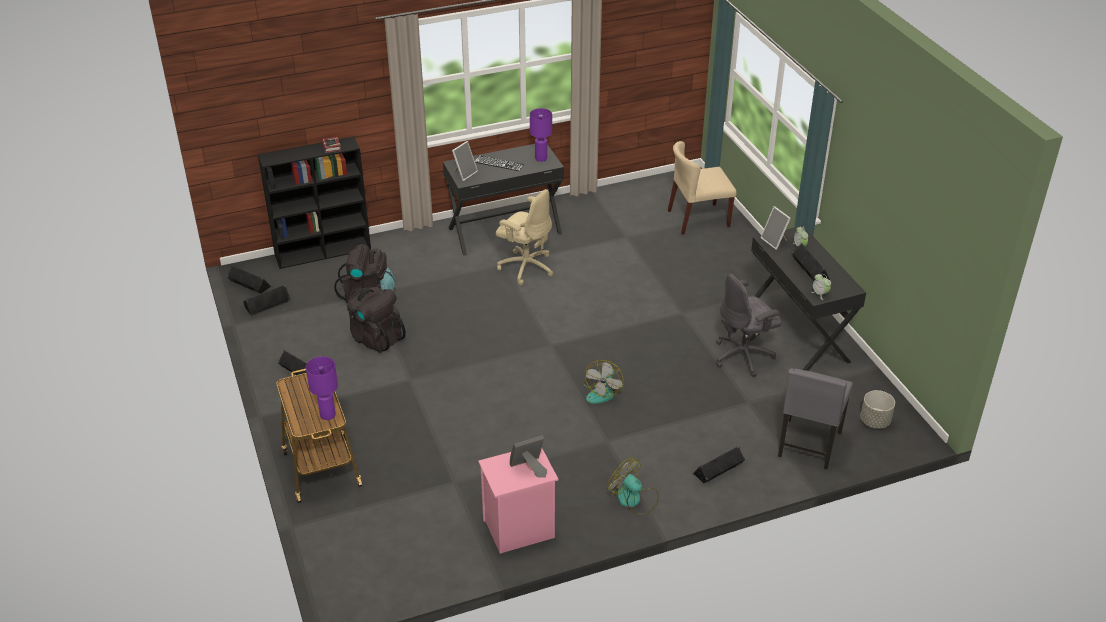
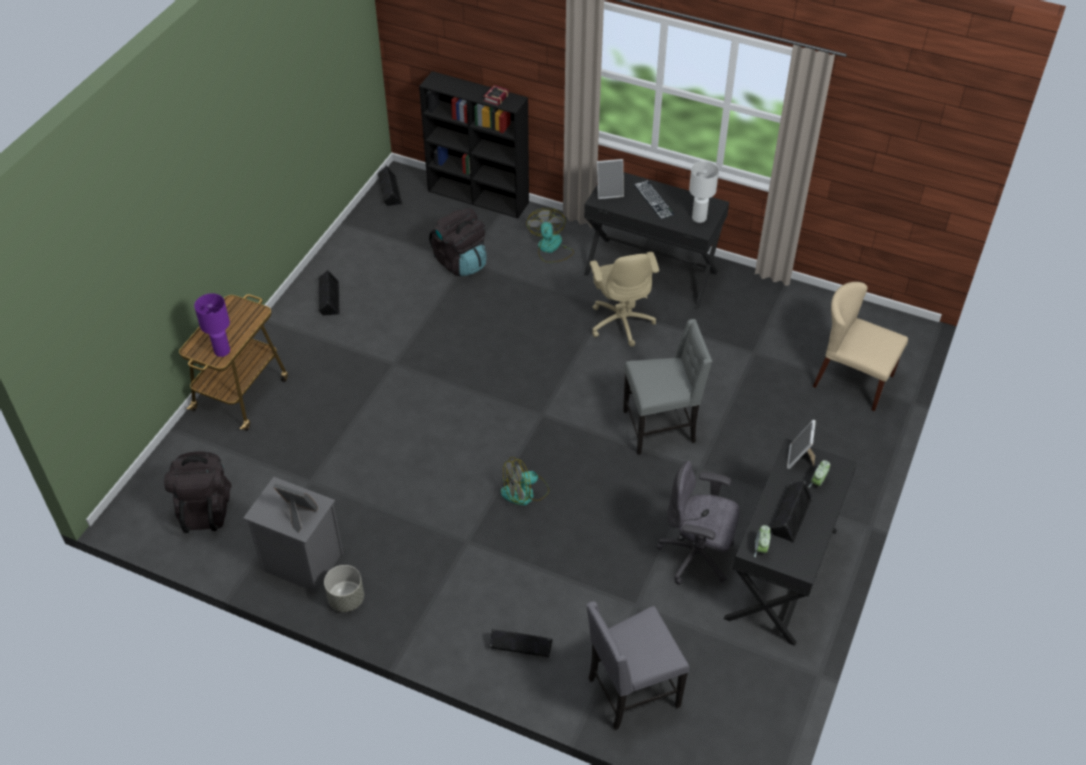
camera: 45 degrees right, 10 degrees up
black speaker [243,284,291,316] -> none
black backpack [347,287,406,353] -> black backpack moved to [164,451,232,533]
pink nightstand [478,448,558,554] -> grey nightstand [243,477,343,593]
purple table lamp [530,108,552,162] -> white table lamp [689,161,719,223]
fan [607,457,659,515] -> fan moved to [526,208,574,263]
grey planter [860,390,895,429] -> grey planter moved to [324,565,364,612]
none -> grey chair [623,319,712,455]

